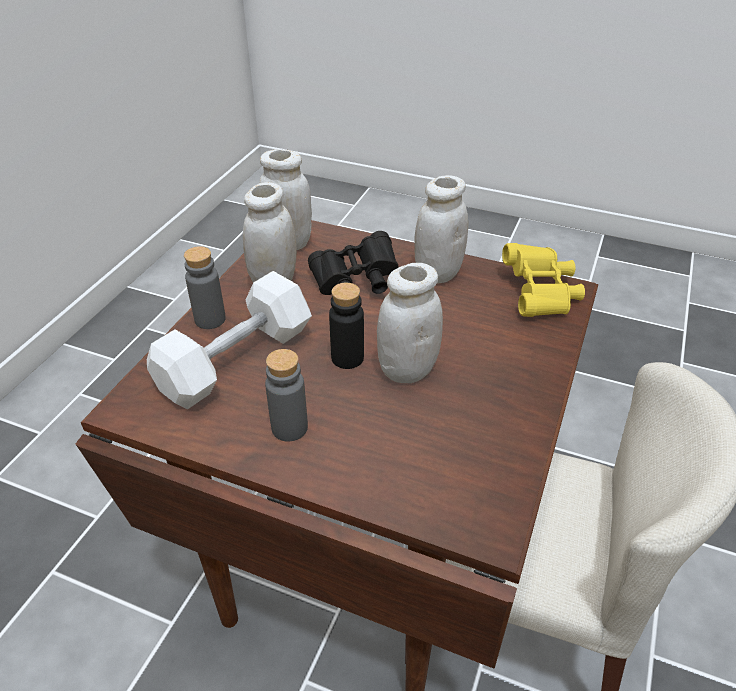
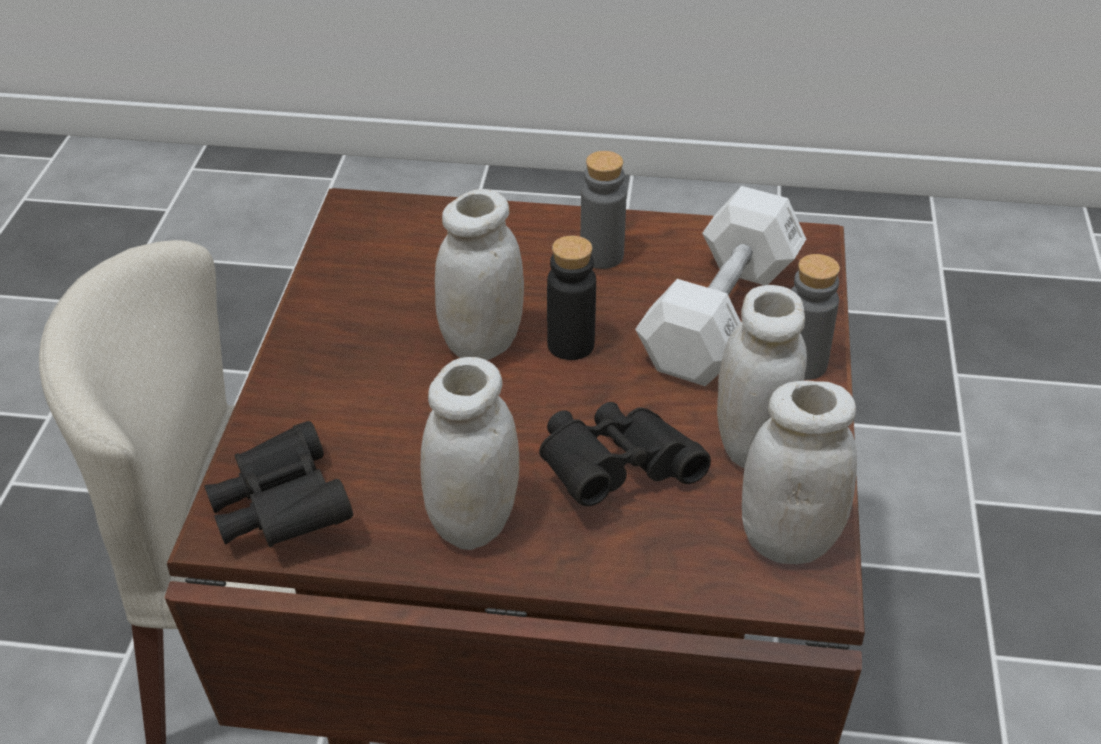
camera: 165 degrees right, 0 degrees up
yellow binoculars [502,243,585,317] -> black binoculars [204,421,353,547]

